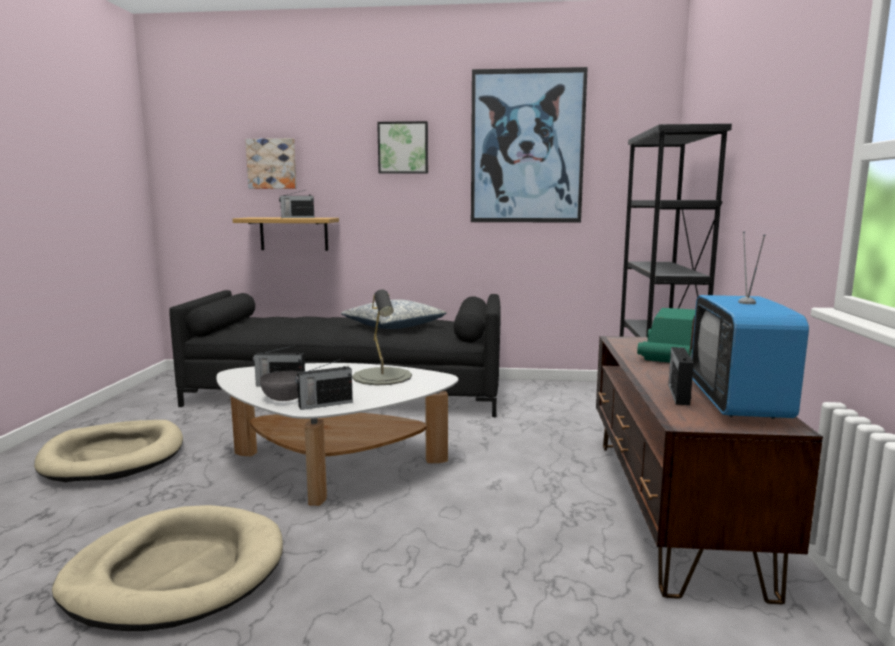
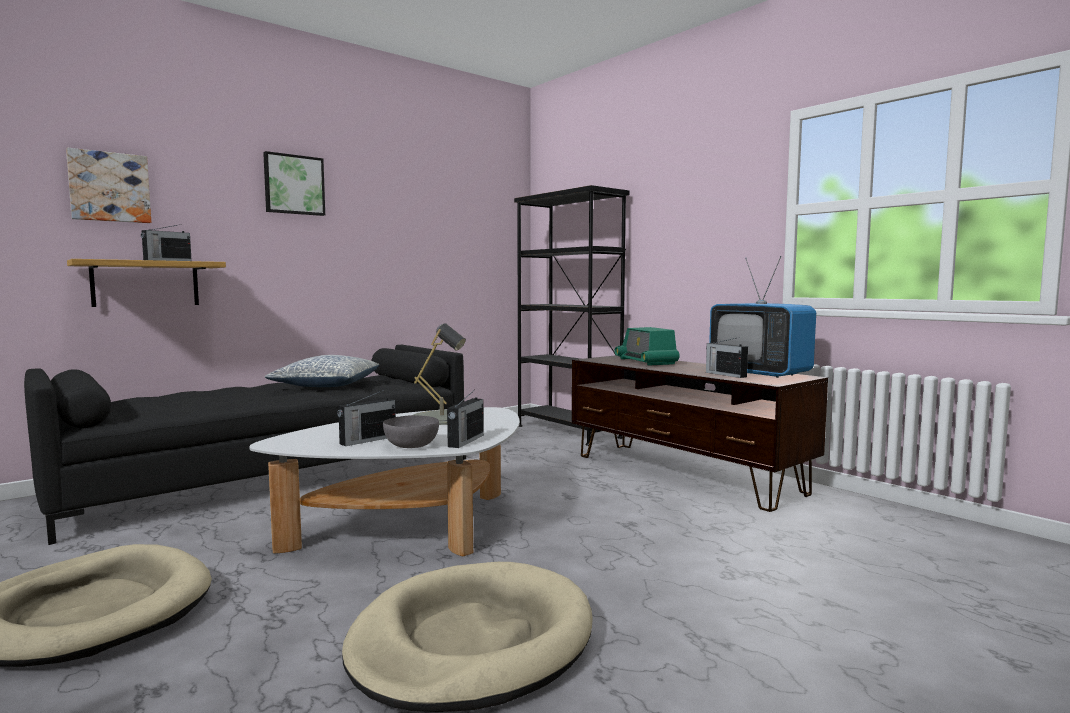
camera: 45 degrees left, 5 degrees down
picture [471,67,588,223] -> none

